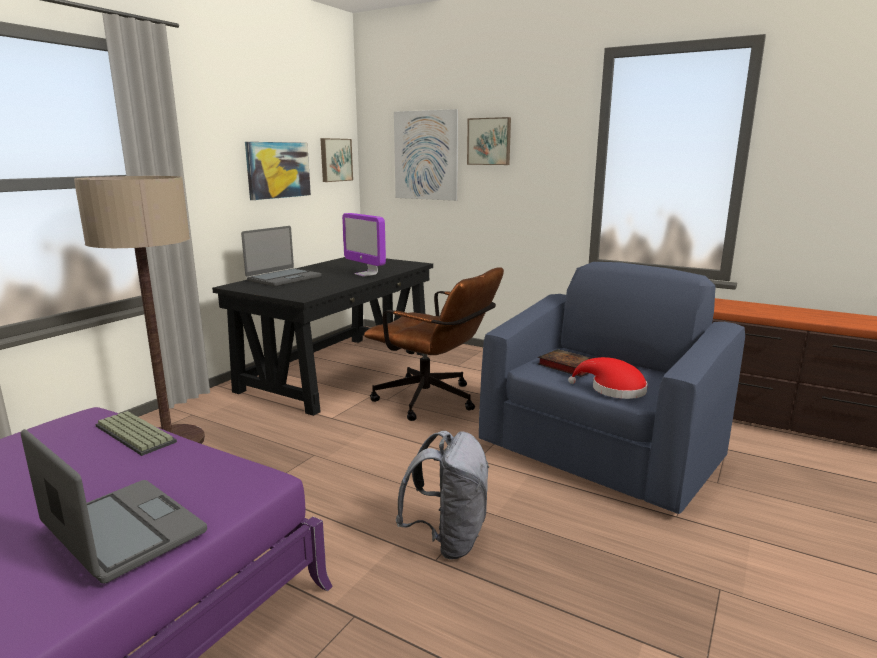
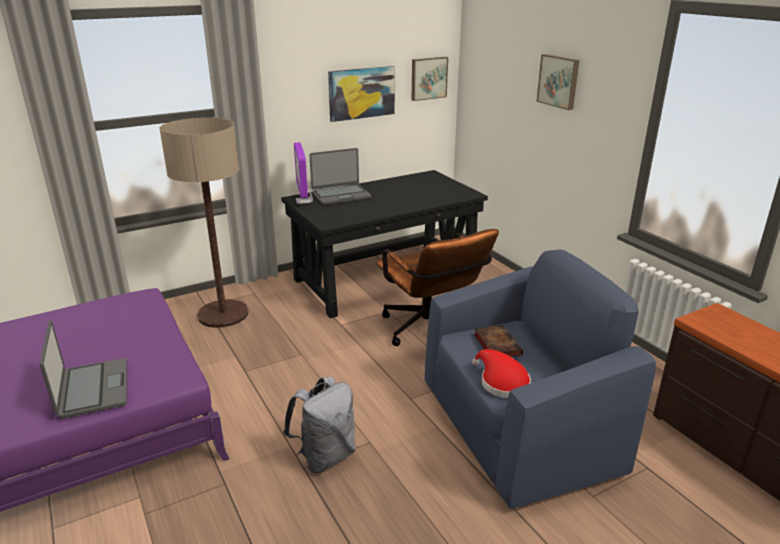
camera: 30 degrees right, 10 degrees up
keyboard [96,411,177,456] -> none
monitor [342,213,386,277] -> monitor moved to [294,142,313,204]
picture [394,109,458,201] -> none

